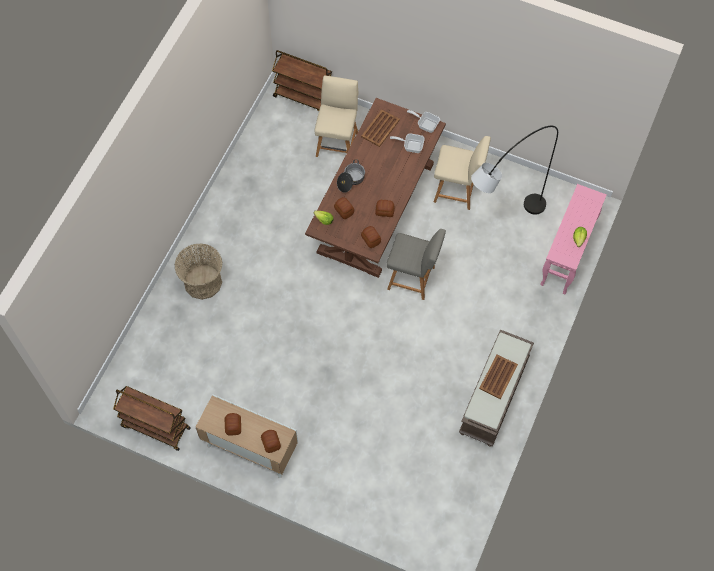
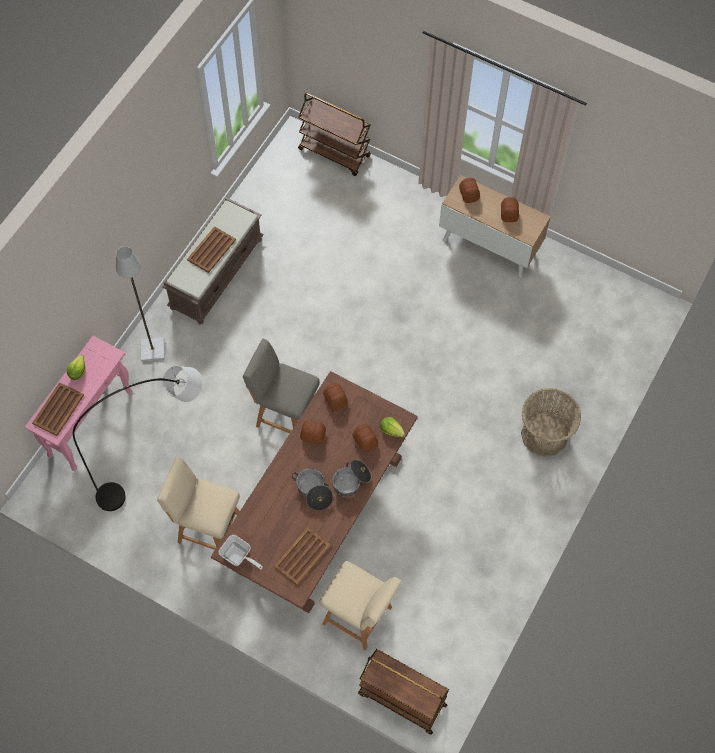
camera: 175 degrees left, 0 degrees up
brown cart [113,386,191,451] -> brown cart moved to [298,93,371,176]
beige chair [315,76,358,157] -> beige chair turned 75 degrees counterclockwise [320,561,402,650]
frying pan [390,133,425,153] -> none
none -> brown tray [32,382,84,436]
none -> grey floor lamp [116,246,165,361]
none -> cooking pot [292,468,333,511]

